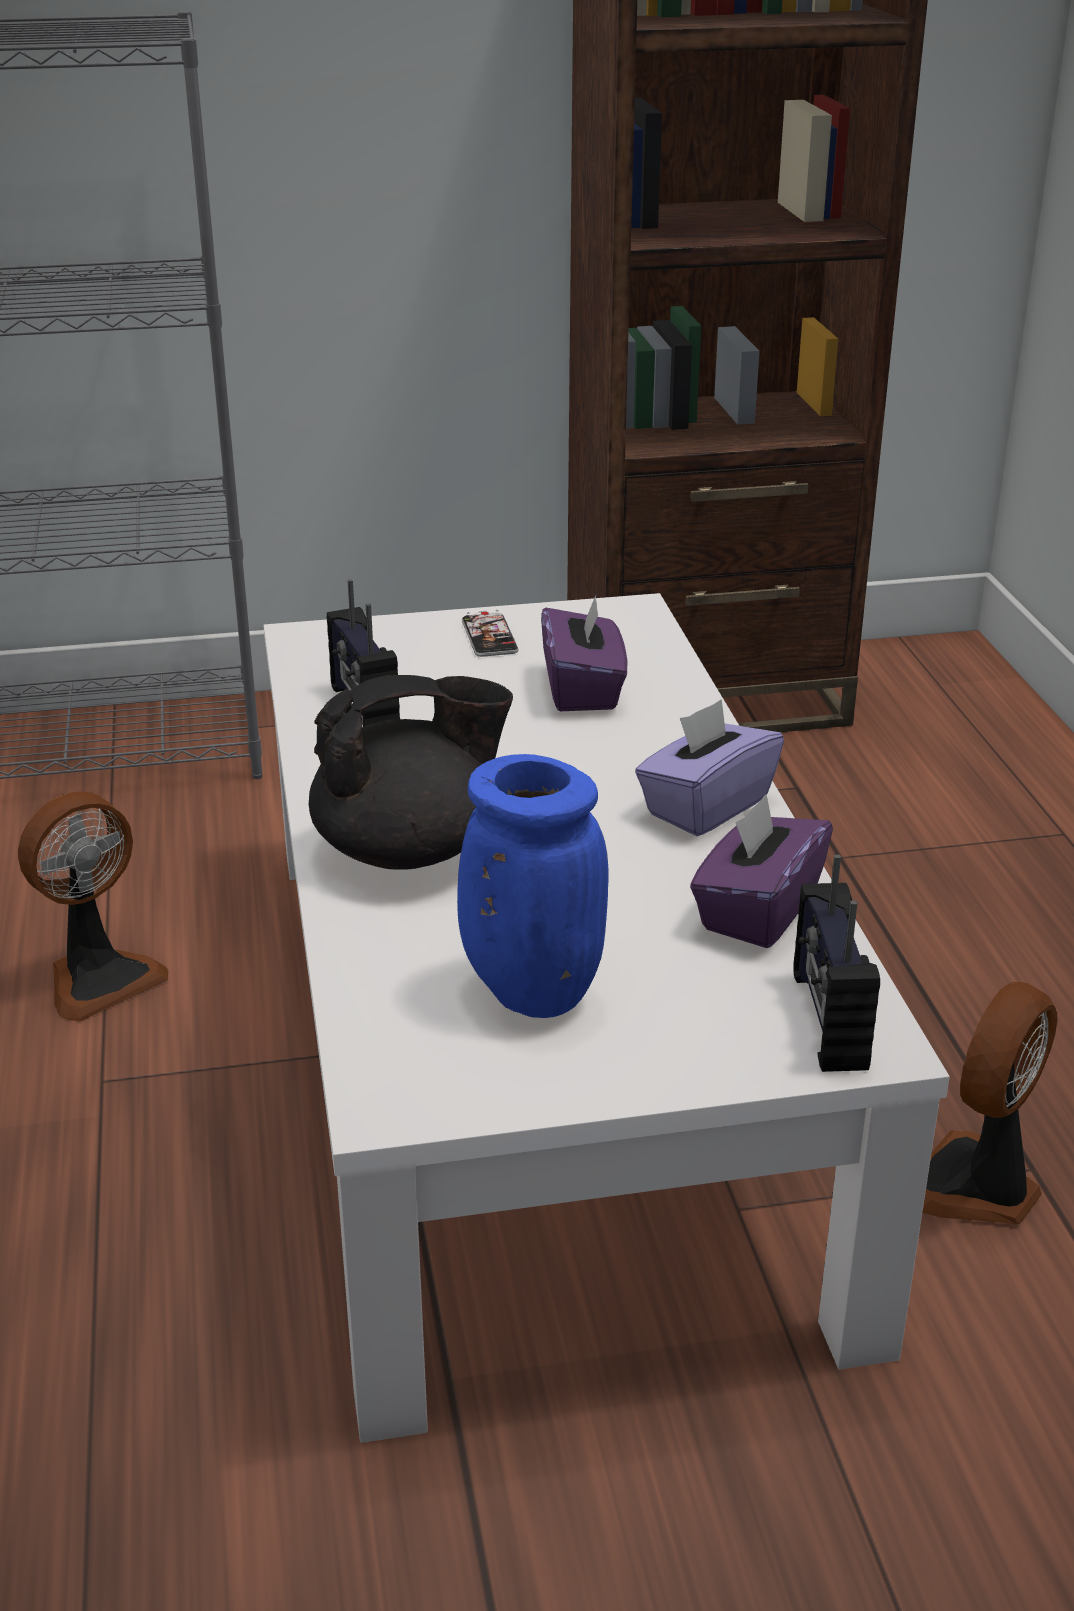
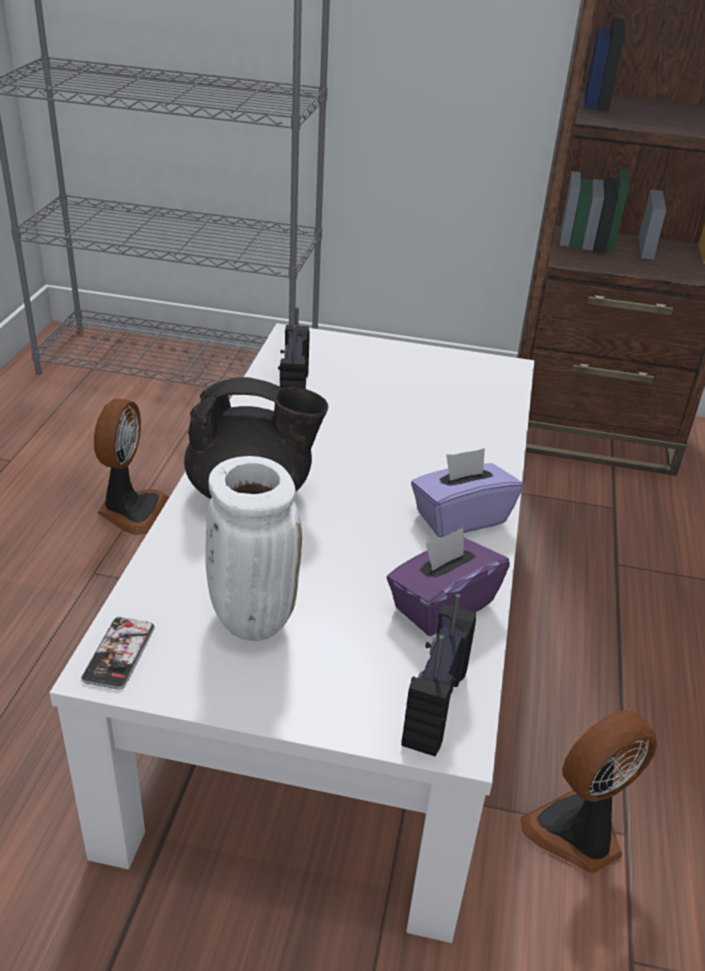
camera: 20 degrees right, 5 degrees up
fan [18,791,168,1022] -> fan turned 60 degrees counterclockwise [94,398,169,535]
blue vase [457,754,608,1018] -> white vase [205,456,302,641]
phone [462,610,519,657] -> phone moved to [81,616,155,690]
purple tissue box [541,593,628,711] -> none

